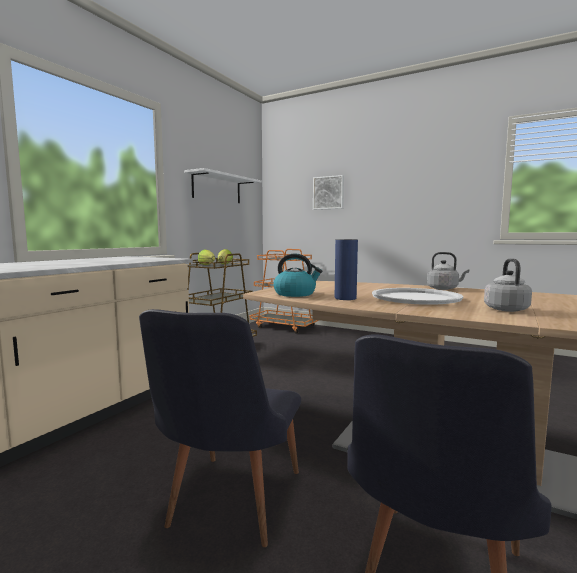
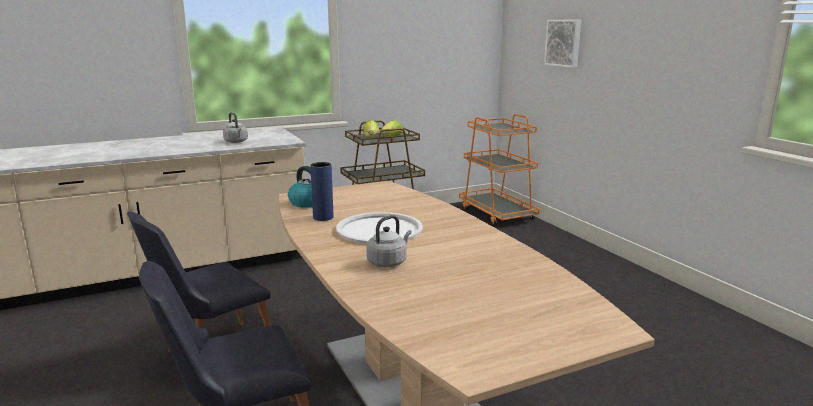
camera: 35 degrees right, 10 degrees up
white shelf [184,168,262,203] -> none
grey kettle [427,252,469,290] -> grey kettle moved to [223,112,248,143]

